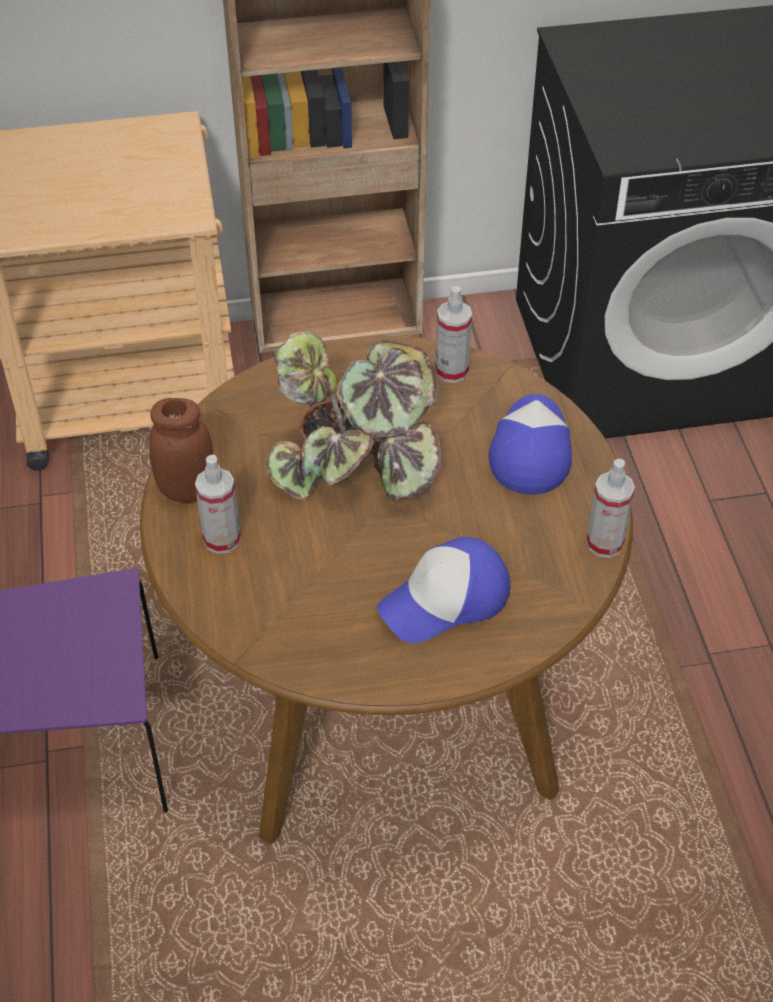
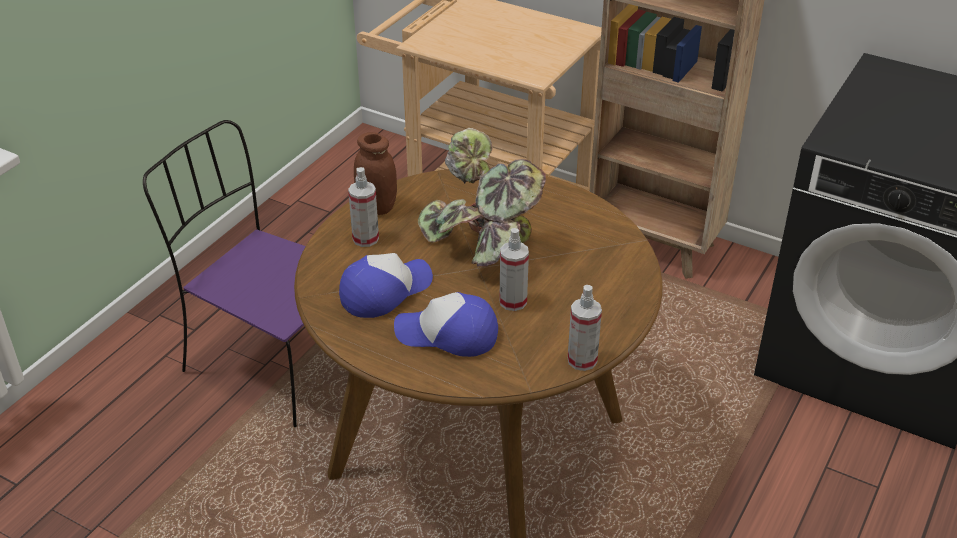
camera: 40 degrees right, 10 degrees down
spray bottle [435,286,472,383] -> spray bottle moved to [499,228,529,311]
cap [489,394,572,495] -> cap moved to [339,253,433,318]

